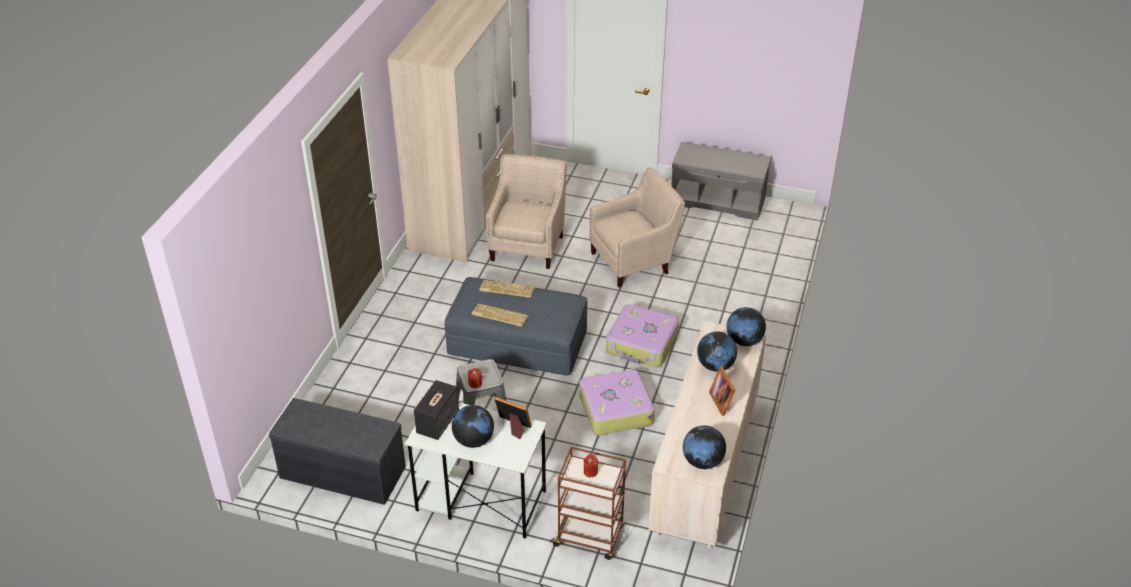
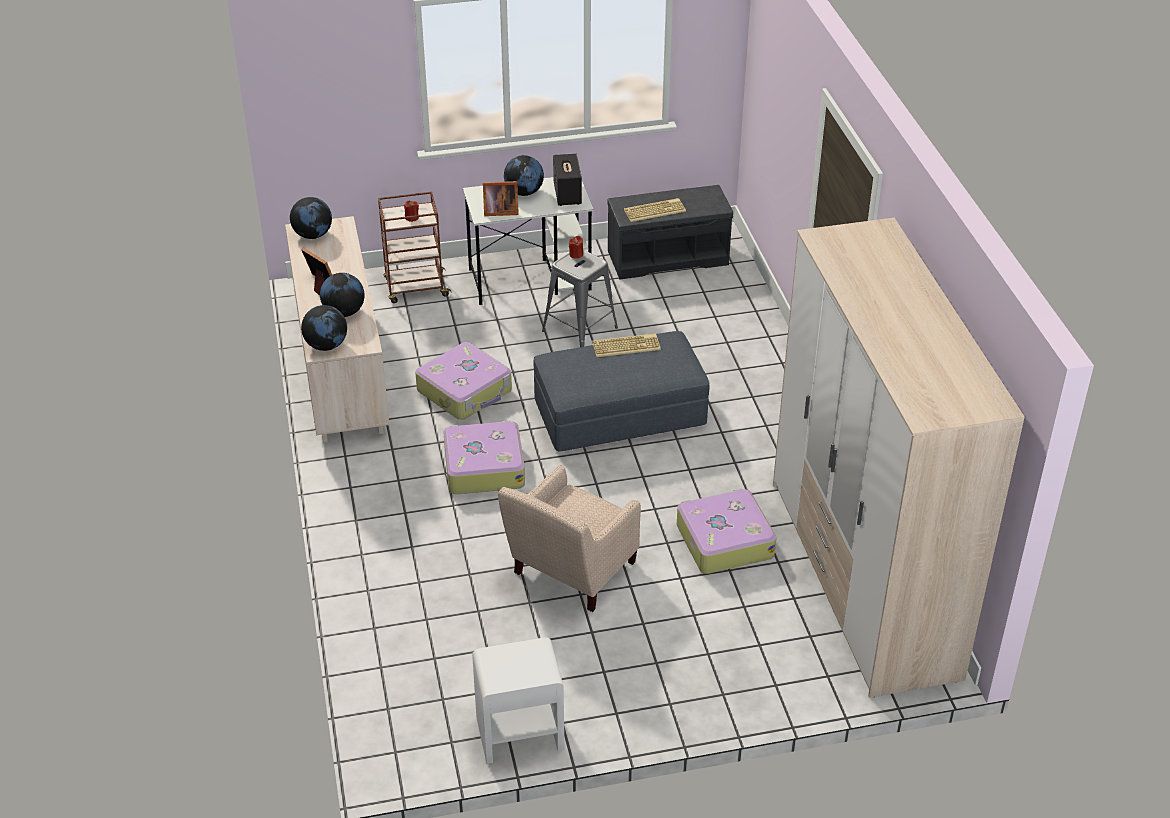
camera: 150 degrees right, 0 degrees up
keyboard [479,280,535,298] -> keyboard moved to [624,198,686,222]
beige armchair [486,154,566,269] -> suitcase [677,488,776,574]
grey bench [671,142,771,221] -> white nightstand [472,637,564,764]

